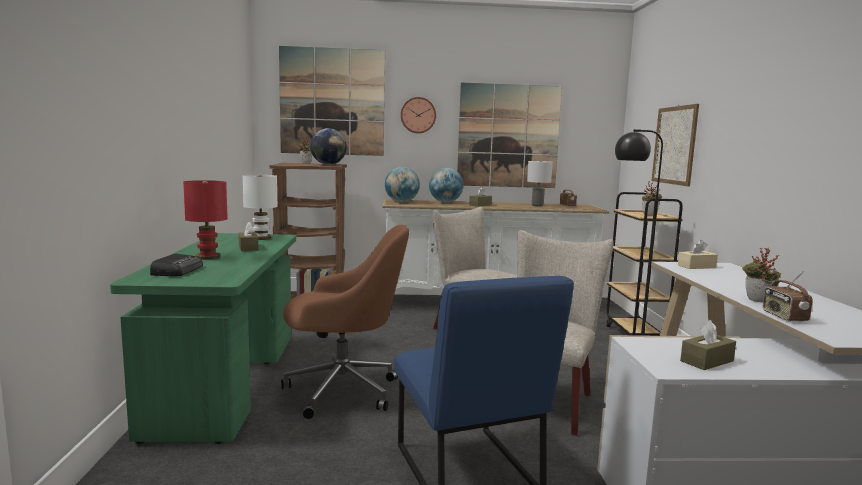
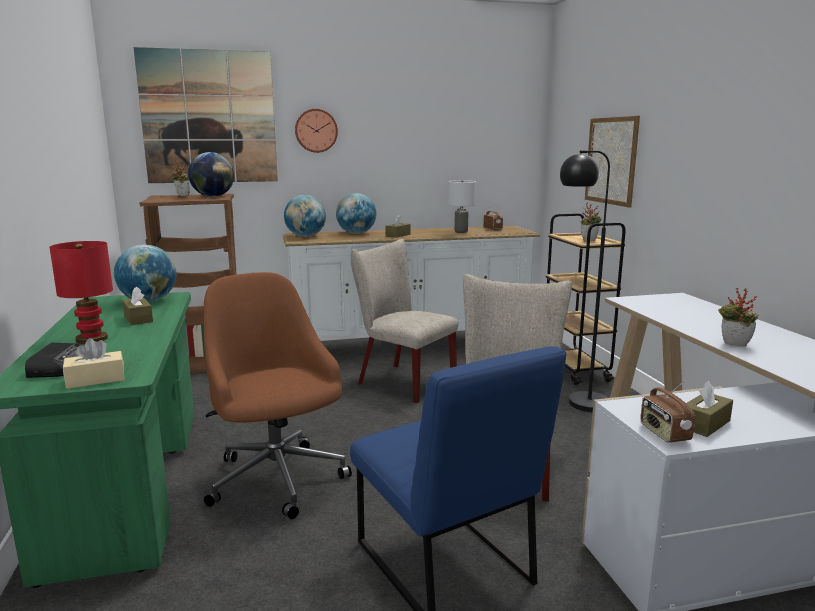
camera: 10 degrees left, 5 degrees up
white table lamp [243,175,278,240] -> globe [114,244,177,302]
brown office chair [281,225,409,419] -> brown office chair turned 105 degrees counterclockwise [204,272,352,519]
picture [457,83,562,188] -> none
beige tissue box [678,240,718,269] -> beige tissue box moved to [63,338,125,389]
radio [763,270,813,322] -> radio moved to [640,380,695,443]

